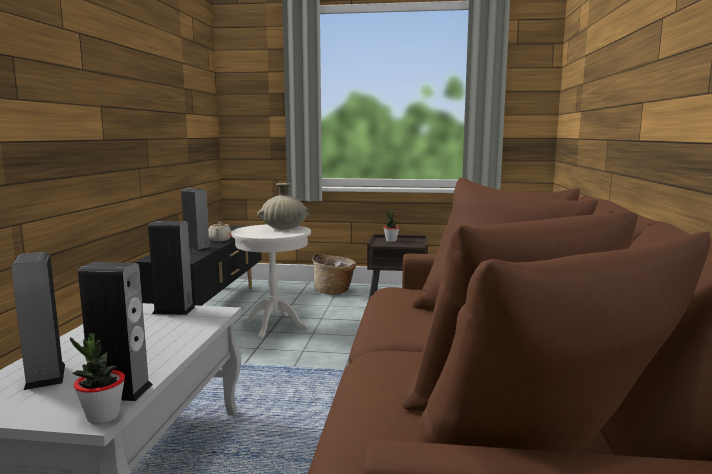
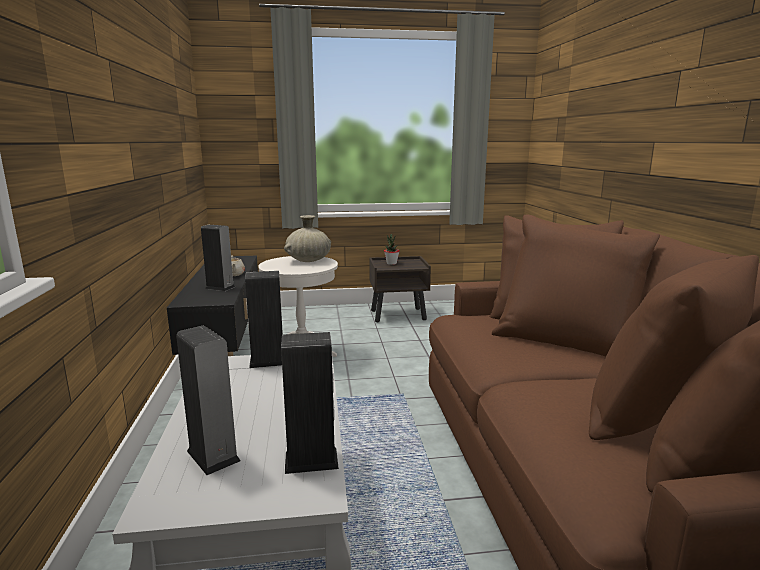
camera: 15 degrees left, 5 degrees up
potted plant [70,333,125,424] -> none
basket [312,253,356,295] -> none

